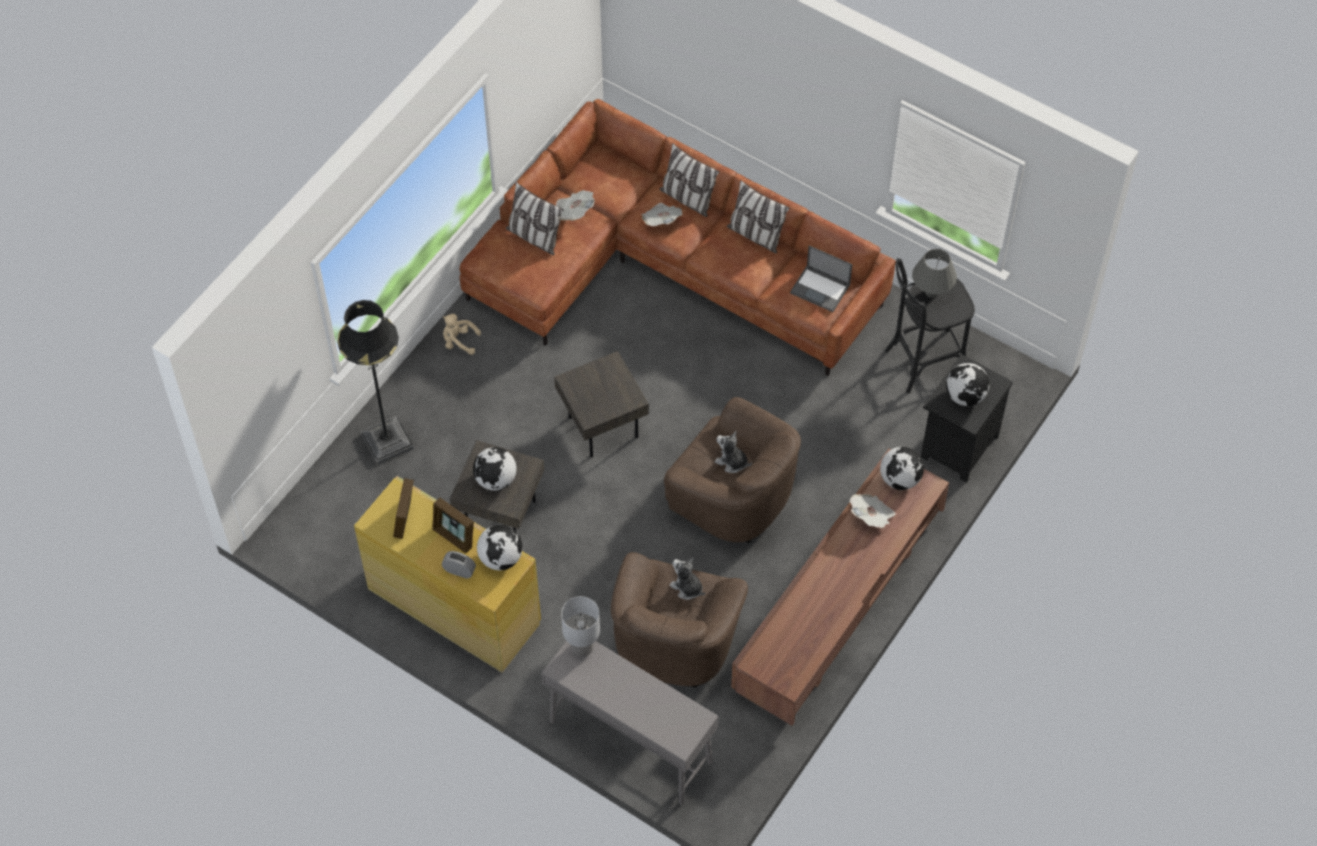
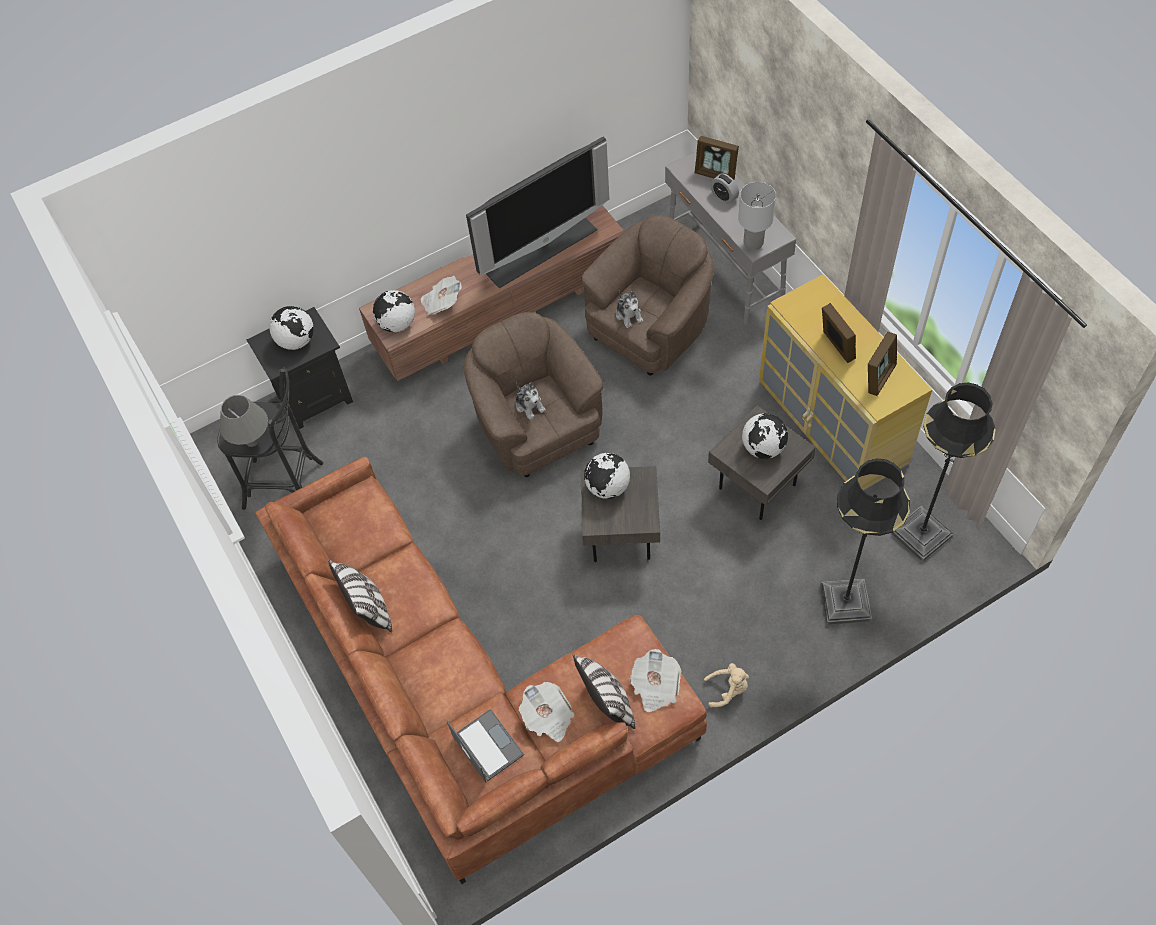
camera: 150 degrees left, 0 degrees up
alarm clock [442,551,476,579] -> alarm clock moved to [710,173,739,204]
beige plush toy [443,314,481,355] -> beige plush toy turned 45 degrees counterclockwise [704,663,749,707]
globe [477,525,523,571] -> globe moved to [584,453,630,499]
newspaper [641,203,682,226] -> newspaper moved to [630,649,681,712]
pillow [660,143,719,217] -> none
laptop [790,245,852,312] -> laptop moved to [447,709,524,783]
none -> television [466,137,609,288]
none -> picture frame [695,136,739,180]
none -> black floor lamp [891,382,996,562]

